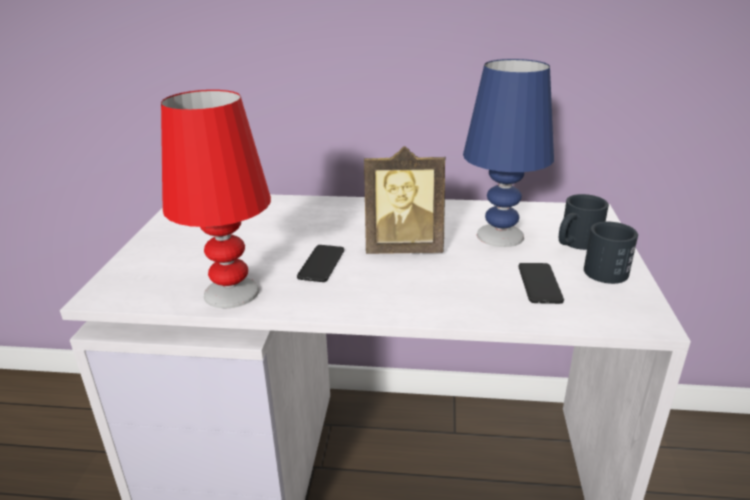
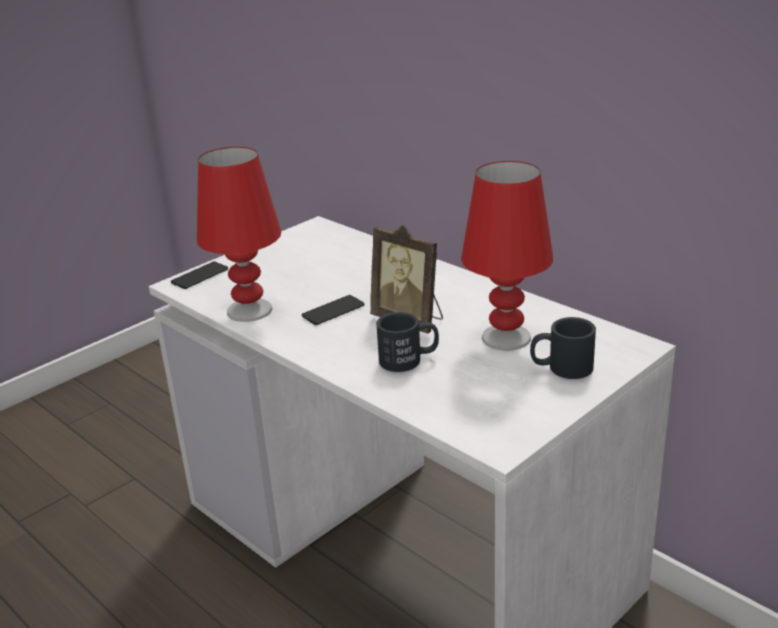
camera: 40 degrees right, 0 degrees up
blue table lamp [463,59,554,247] -> red table lamp [461,161,553,351]
phone [518,263,564,304] -> phone moved to [171,261,228,289]
black mug [584,222,638,284] -> black mug moved to [376,312,439,372]

